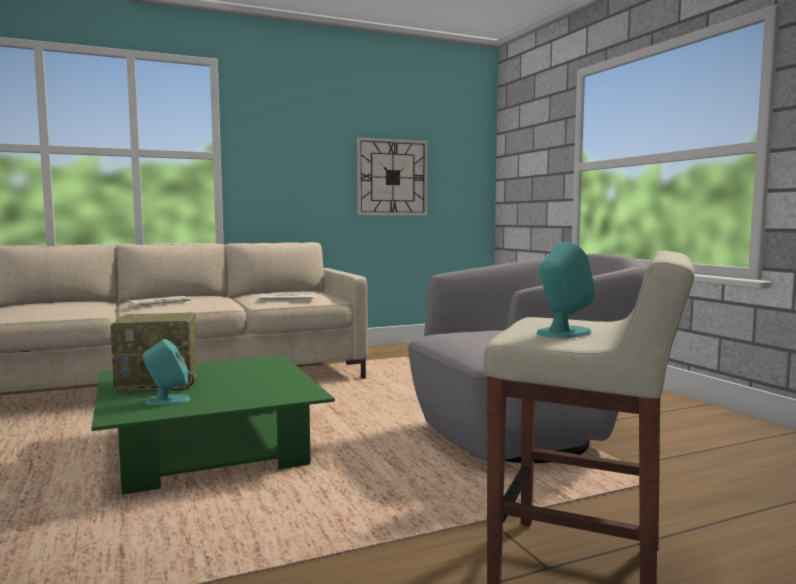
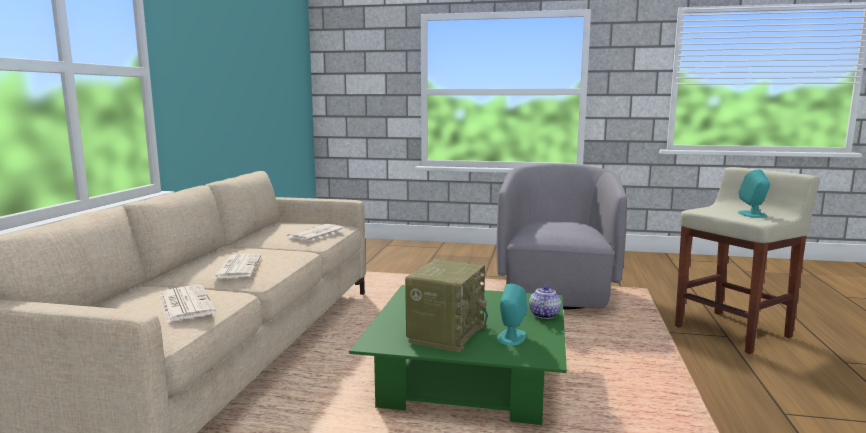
camera: 55 degrees left, 5 degrees up
wall clock [357,137,428,215] -> none
none -> newspaper [159,285,216,322]
none -> teapot [529,286,561,319]

